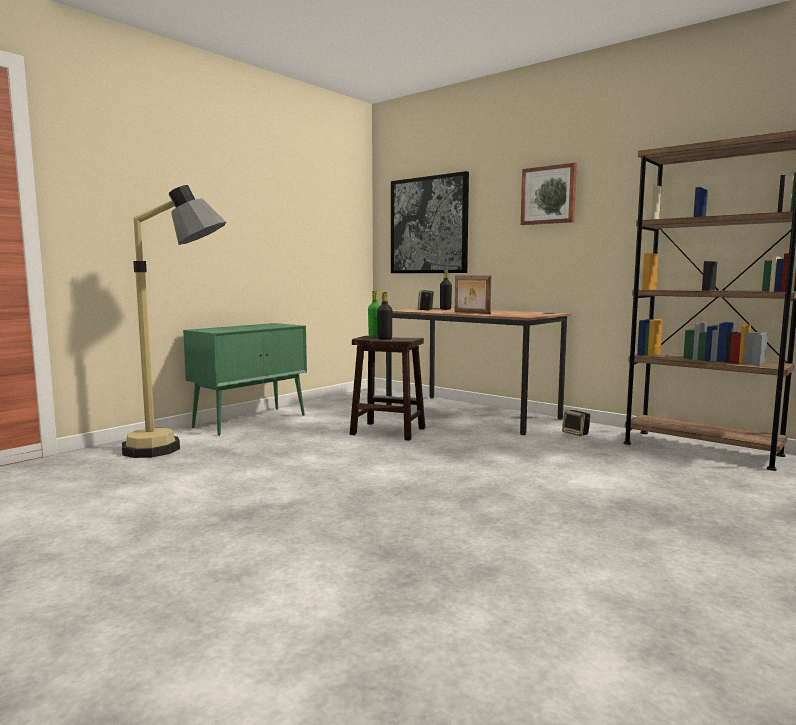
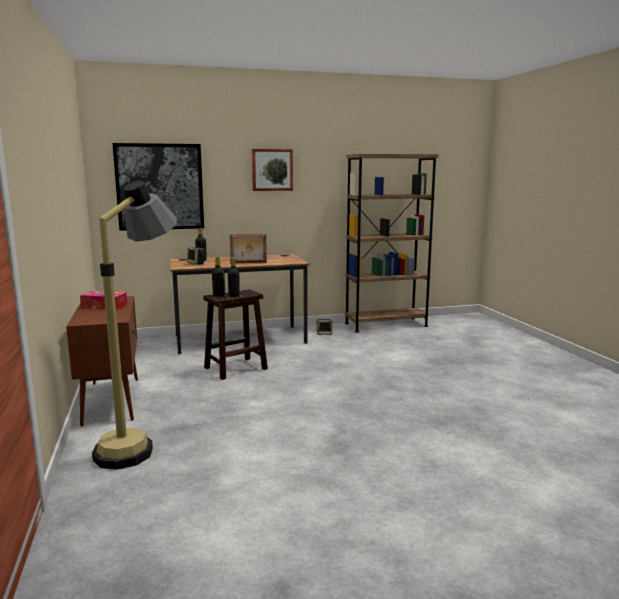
camera: 55 degrees left, 5 degrees up
green cabinet [183,323,307,436] -> brown cabinet [66,296,138,426]
green bottle [368,290,380,337] -> black bottle [212,257,225,296]
none -> tissue box [80,291,127,310]

